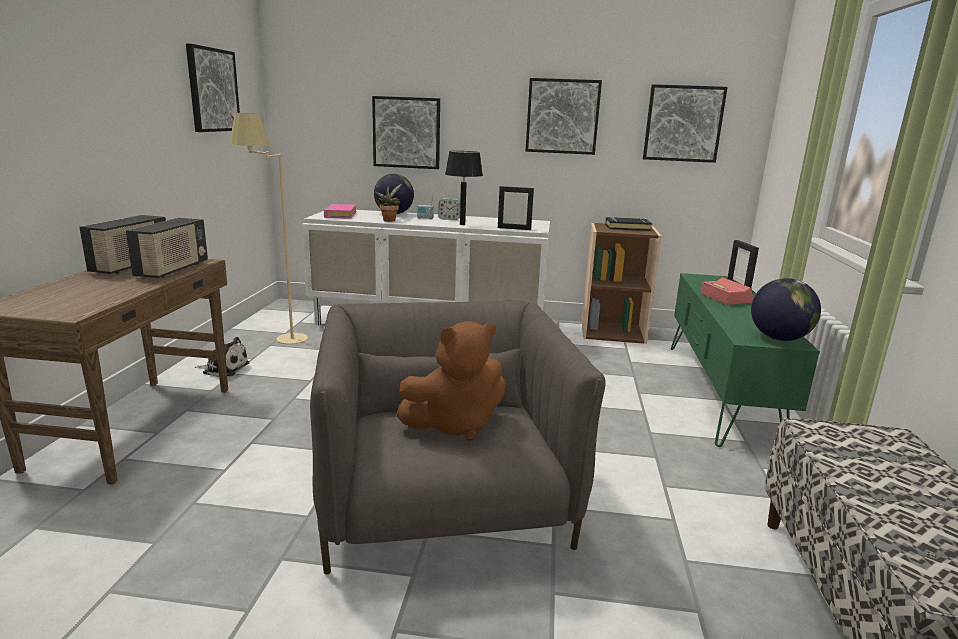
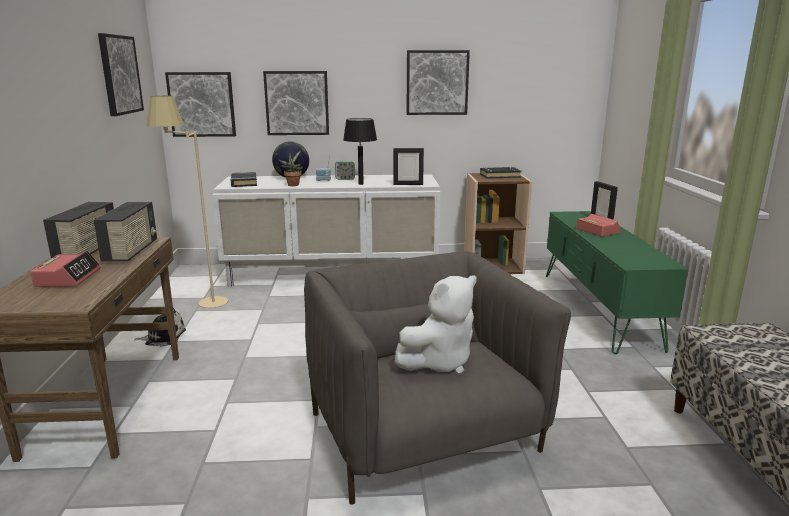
camera: 10 degrees left, 0 degrees up
pink book [324,204,357,219] -> black book [230,172,257,187]
brown plush toy [396,321,506,441] -> white plush toy [395,275,476,374]
picture [643,84,728,163] -> picture moved to [165,72,236,137]
globe [751,278,821,341] -> none
none -> alarm clock [31,250,101,287]

